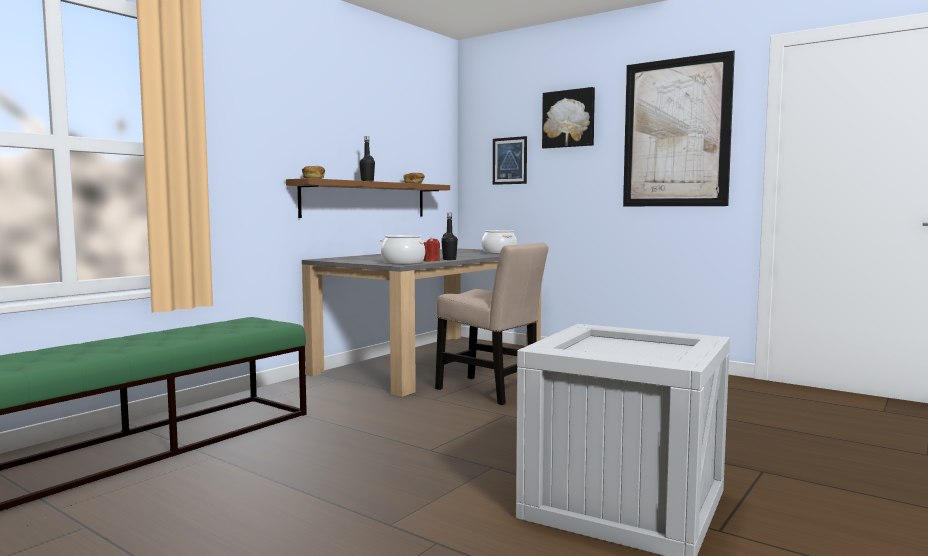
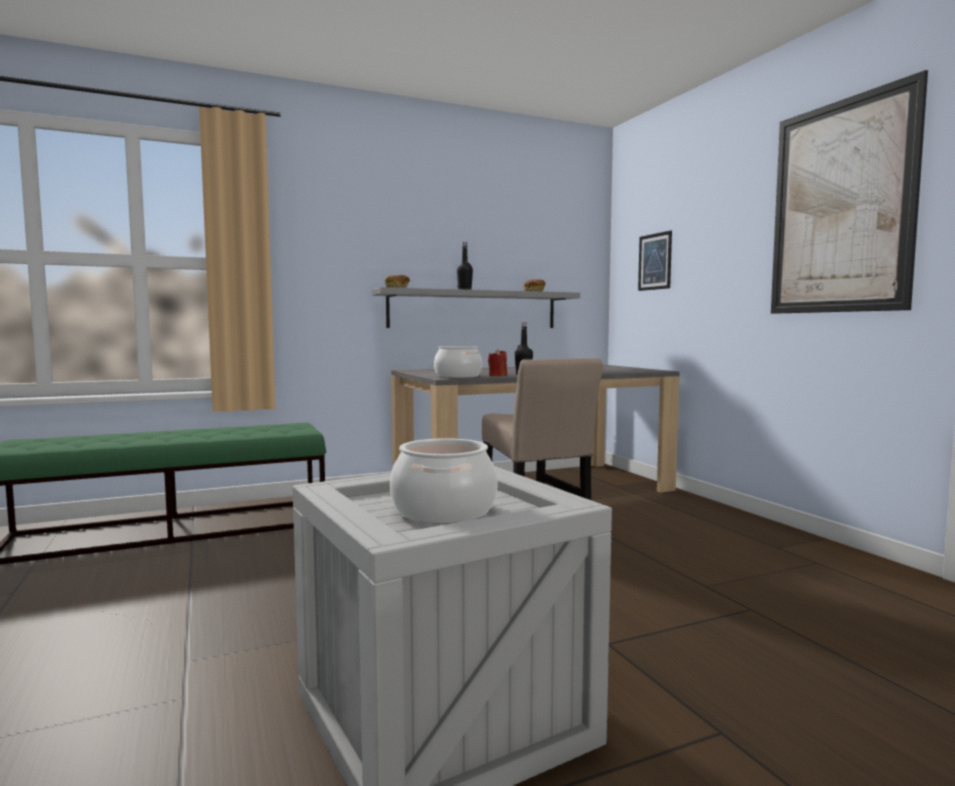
camera: 30 degrees right, 0 degrees up
brown shelf [286,178,450,218] -> grey shelf [372,287,580,328]
cooking pot [481,230,517,254] -> cooking pot moved to [390,438,498,523]
picture [542,87,595,149] -> none

